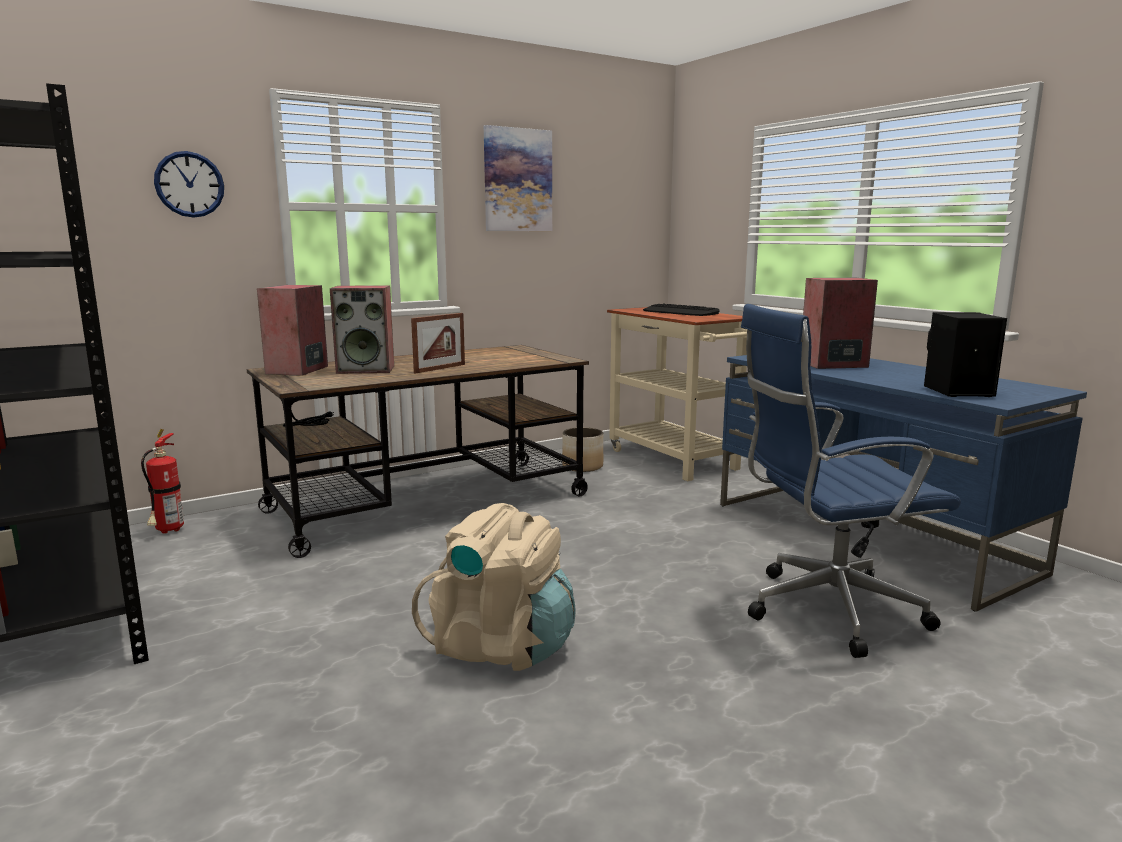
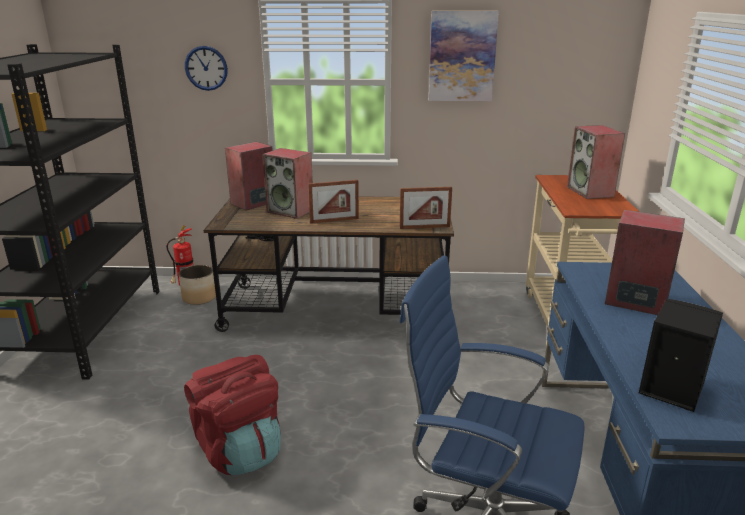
camera: 35 degrees right, 10 degrees up
beige backpack [412,503,576,671] -> red backpack [184,355,281,475]
planter [562,427,603,472] -> planter moved to [179,265,216,305]
keyboard [643,304,720,316] -> speaker [567,125,625,199]
none -> picture frame [400,187,452,229]

